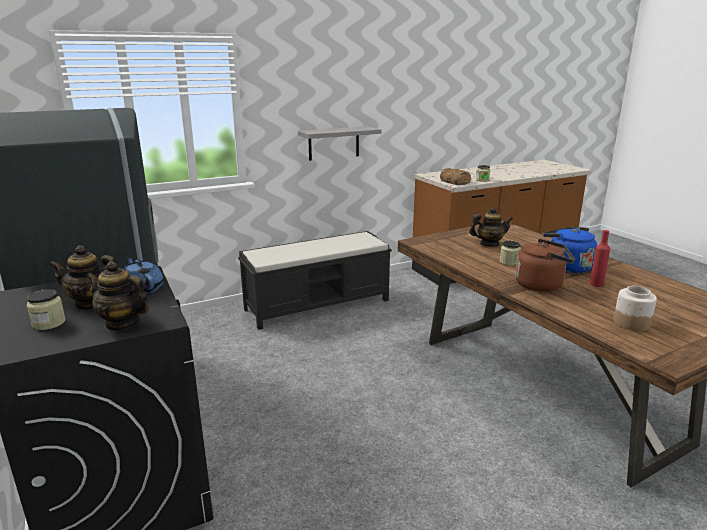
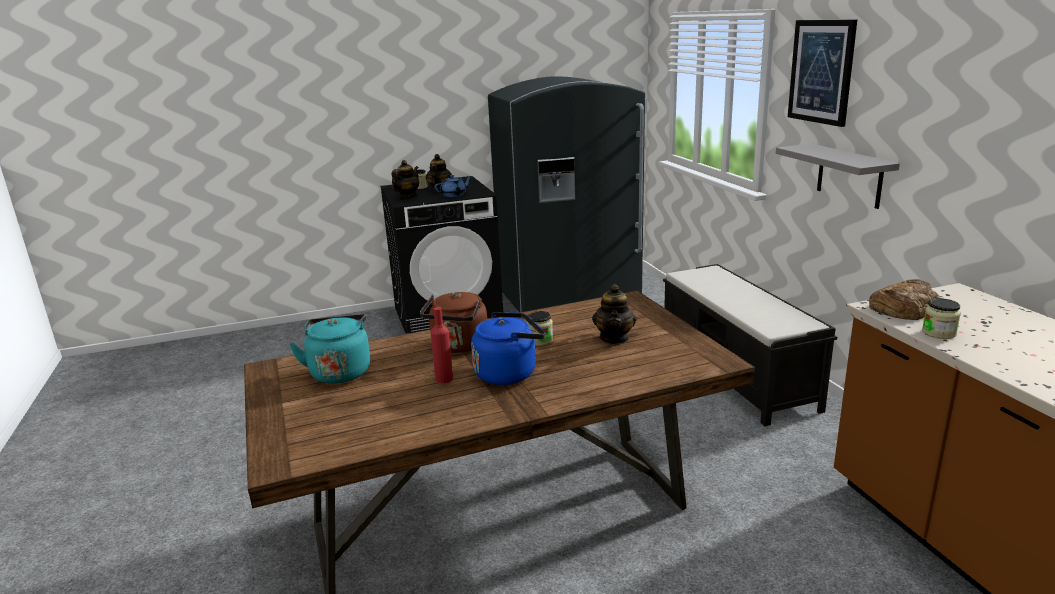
camera: 100 degrees right, 0 degrees up
jar [613,286,657,331] -> turquoise kettle [289,314,370,384]
none -> picture [788,20,857,127]

